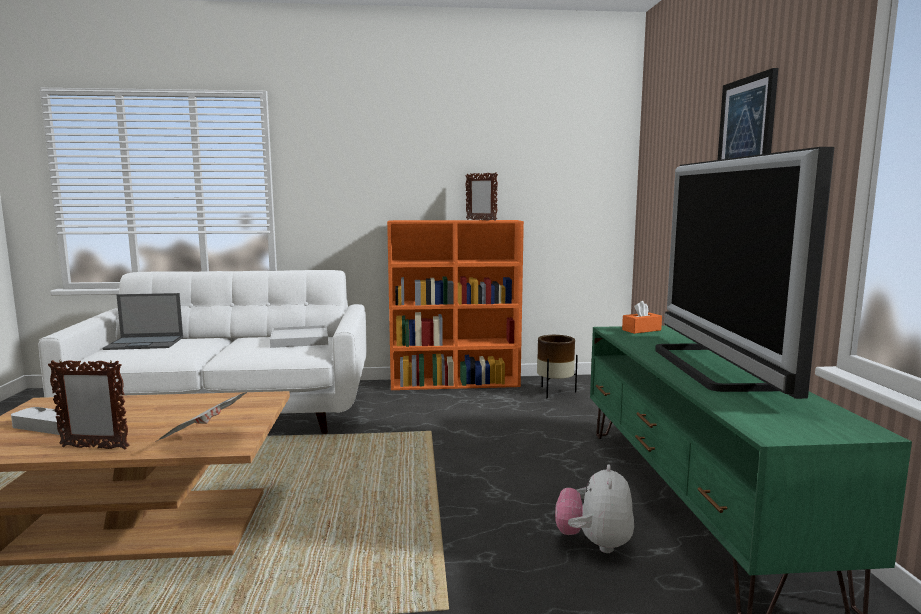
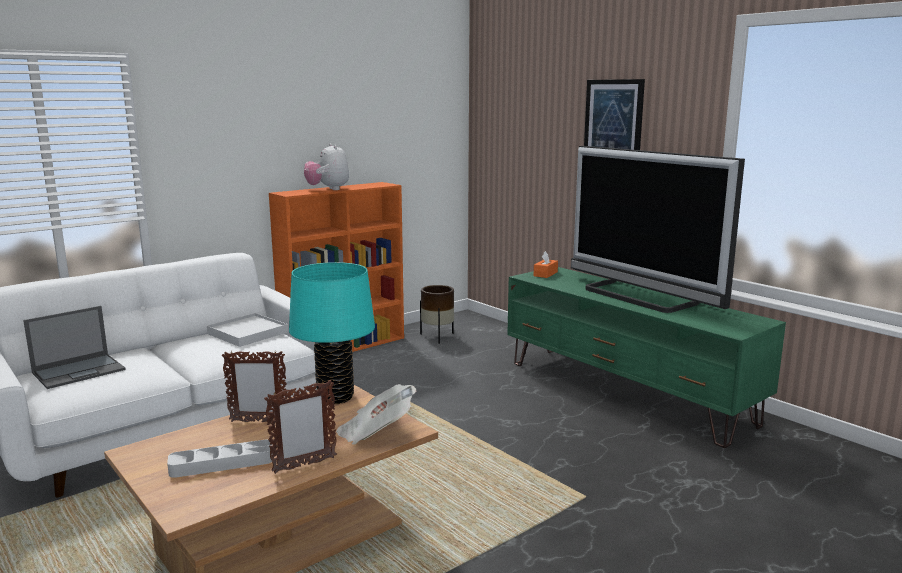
camera: 35 degrees left, 5 degrees up
picture frame [465,172,498,221] -> picture frame moved to [221,351,287,422]
plush toy [555,464,634,553] -> plush toy moved to [304,143,349,190]
none -> turquoise table lamp [289,262,375,404]

